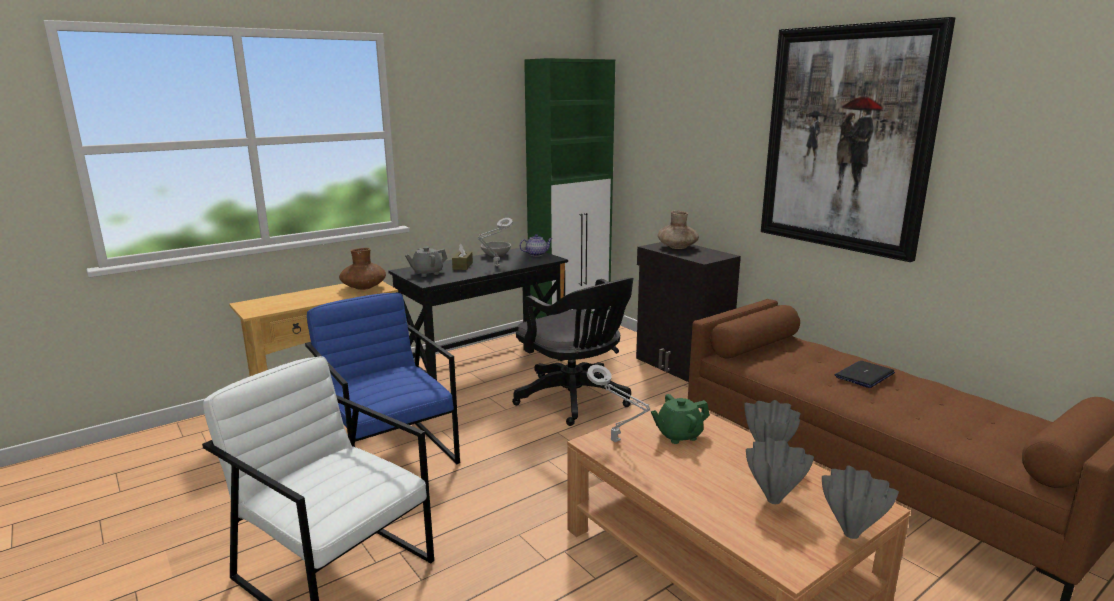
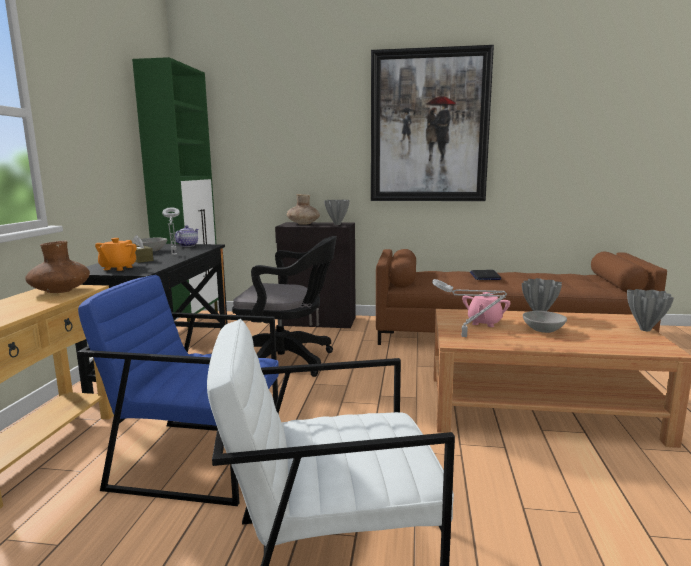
camera: 45 degrees left, 5 degrees down
grey teapot [405,247,448,277] -> orange teapot [95,238,137,271]
green teapot [651,394,710,444] -> pink teapot [462,292,510,327]
grey vase [746,437,814,504] -> grey vase moved to [324,200,350,225]
none -> grey bowl [523,311,567,333]

